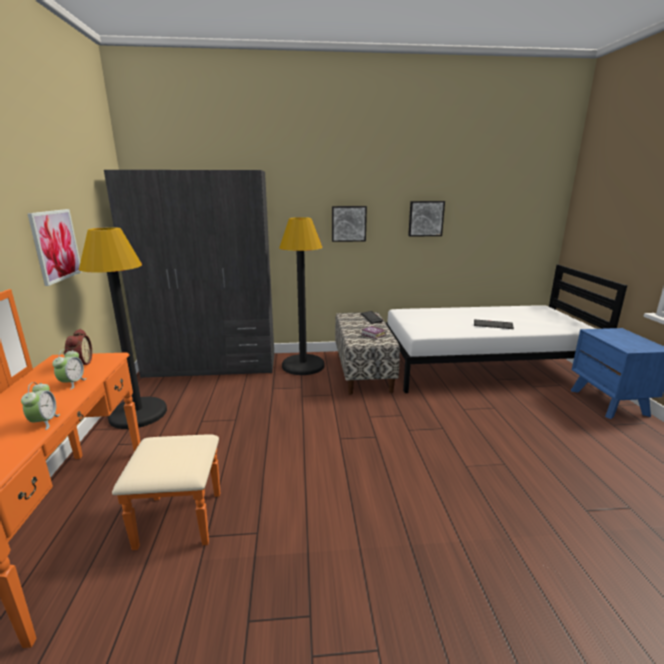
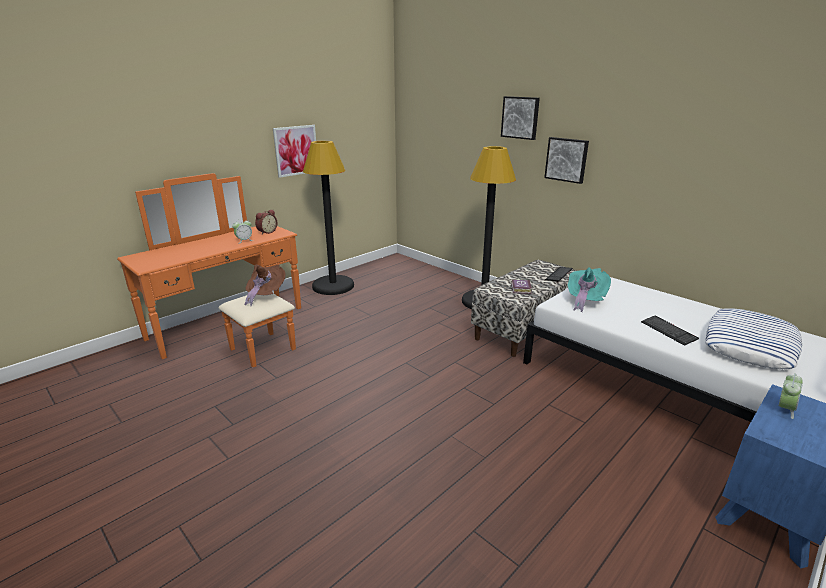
camera: 50 degrees right, 5 degrees up
alarm clock [21,382,60,430] -> alarm clock moved to [779,373,803,419]
grey wardrobe [104,170,274,378] -> none
picture [408,201,445,237] -> picture moved to [501,96,540,140]
none -> brown hat [244,265,286,307]
none -> turquoise hat [568,267,611,312]
none -> pillow [705,308,802,369]

